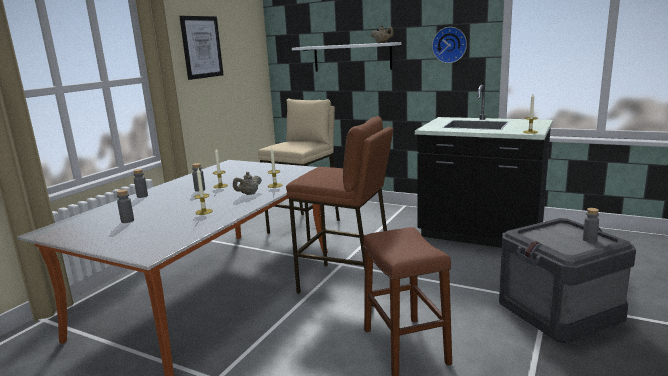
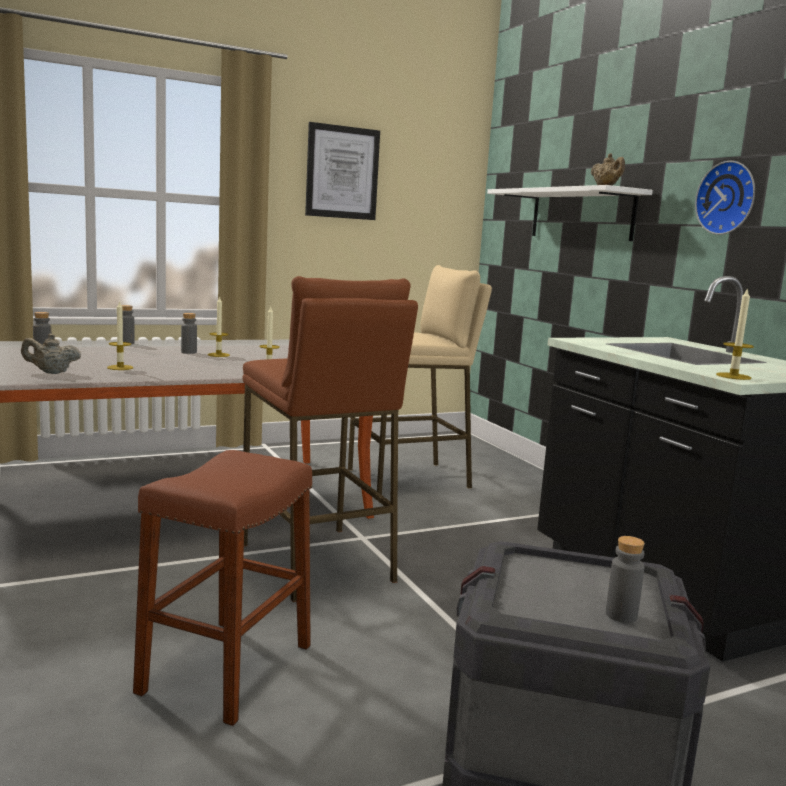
camera: 35 degrees right, 5 degrees down
beige teapot [233,172,262,195] -> beige teapot moved to [21,334,81,374]

